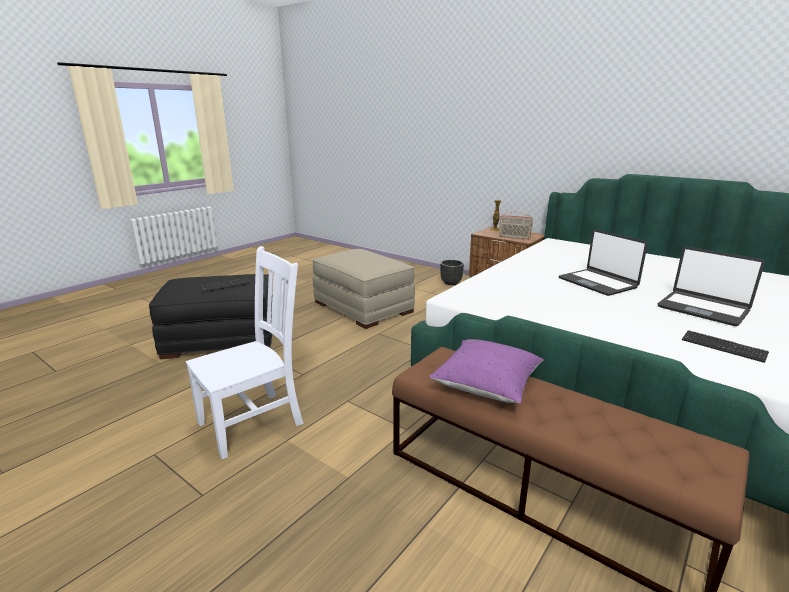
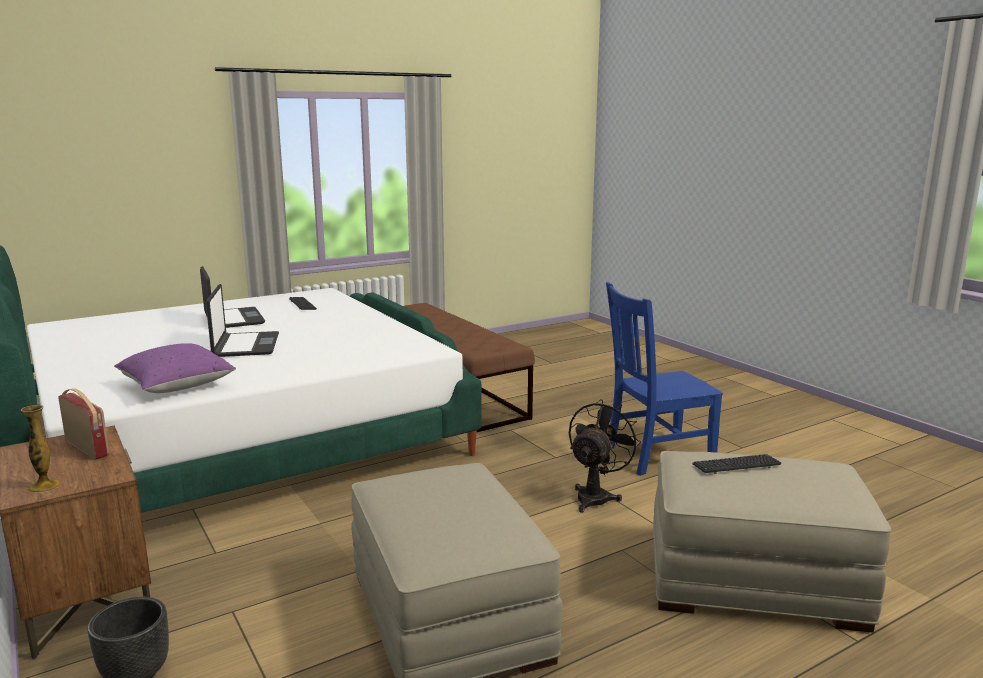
camera: 160 degrees left, 5 degrees down
black ottoman [149,274,272,359] -> beige ottoman [653,451,891,633]
white chair [186,246,304,459] -> blue chair [606,282,723,476]
purple pillow [429,339,543,403] -> purple pillow moved to [114,343,236,393]
none -> black fan [569,399,641,513]

